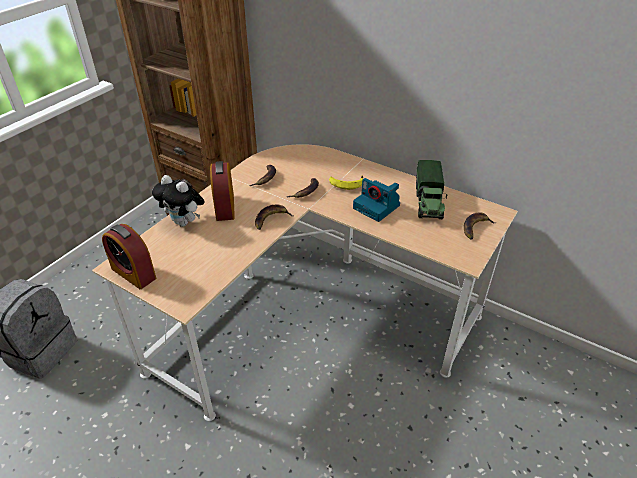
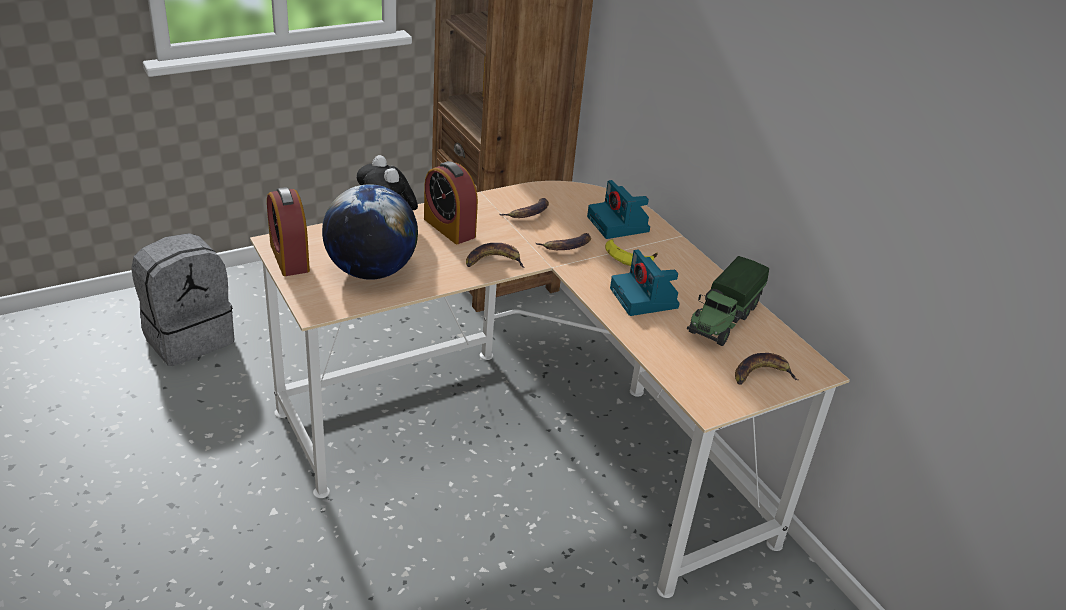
camera: 25 degrees right, 5 degrees down
alarm clock [210,161,235,221] -> alarm clock turned 60 degrees counterclockwise [424,161,478,244]
none -> globe [322,184,418,280]
none -> camera [587,180,650,239]

